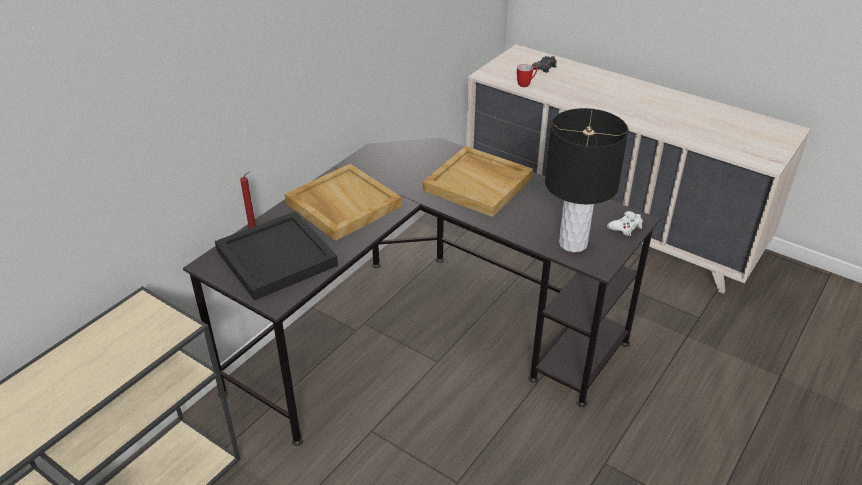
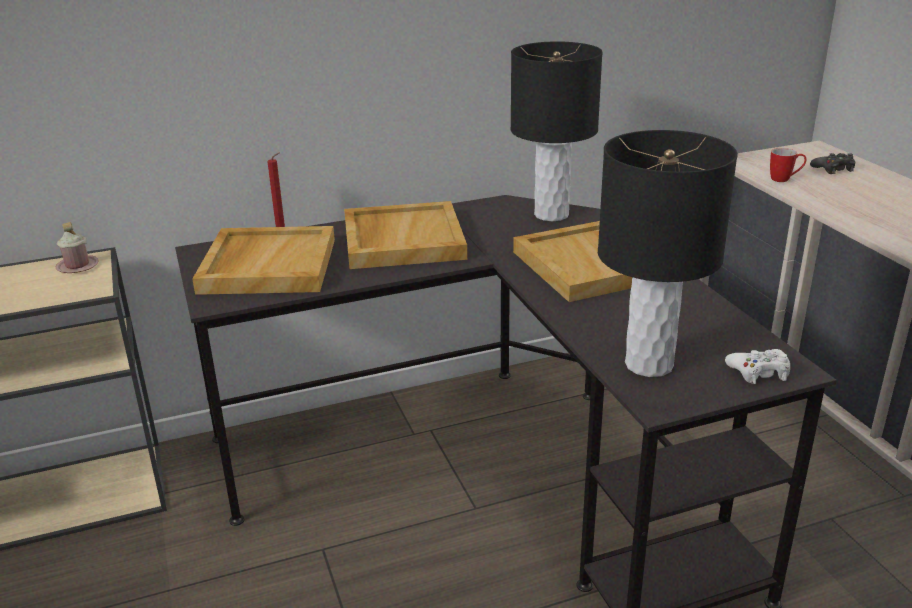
camera: 35 degrees right, 10 degrees down
black tray [215,211,338,301] -> beige tray [192,226,335,295]
none -> pink mug [55,222,99,273]
none -> black table lamp [511,41,603,221]

